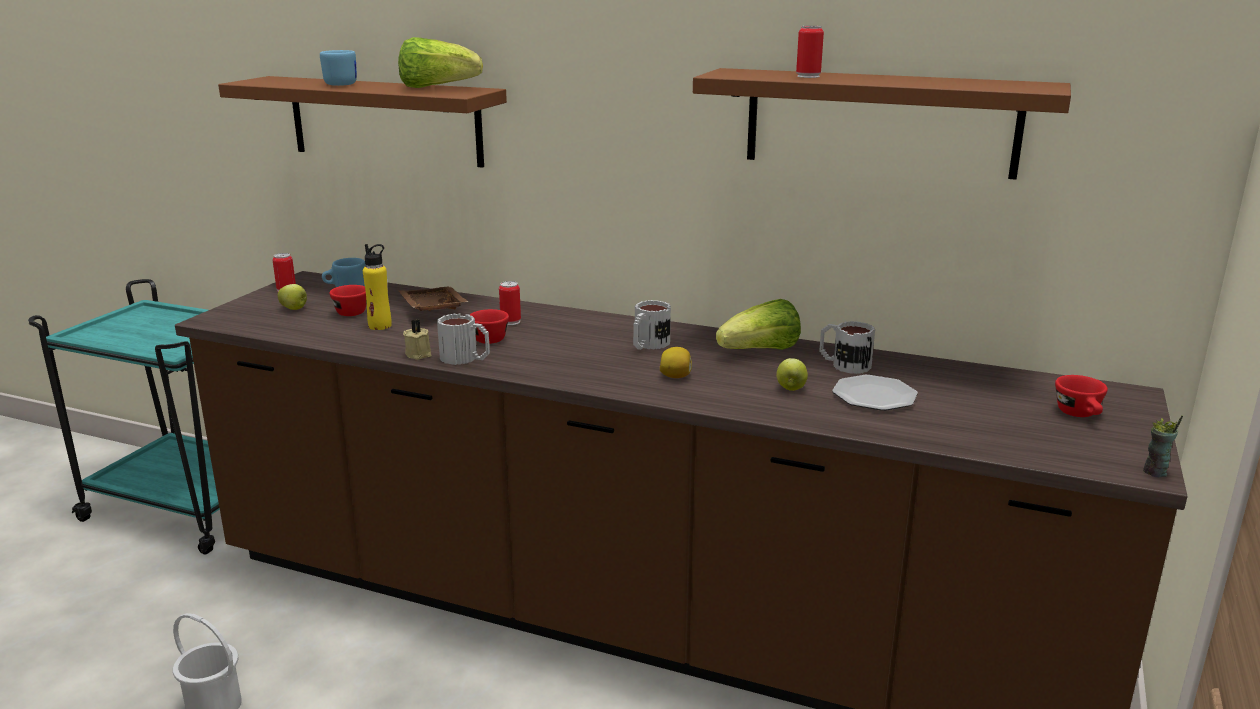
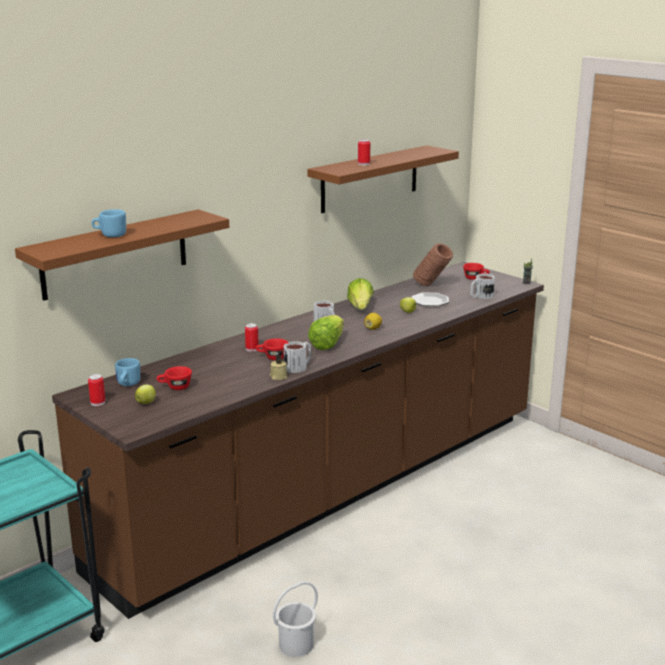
camera: 65 degrees left, 0 degrees up
yellow bottle [363,244,392,330] -> none
lettuce [398,37,483,88] -> lettuce moved to [308,315,344,350]
brown tray [399,286,469,311] -> none
mug [819,321,875,374] -> mug moved to [470,274,495,299]
none -> brown vase [413,243,453,286]

